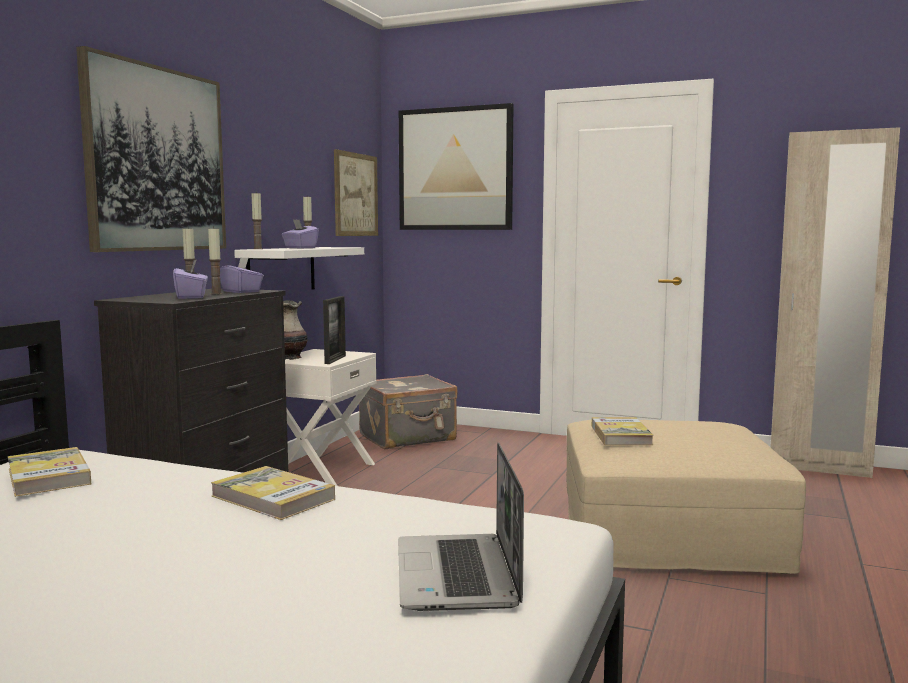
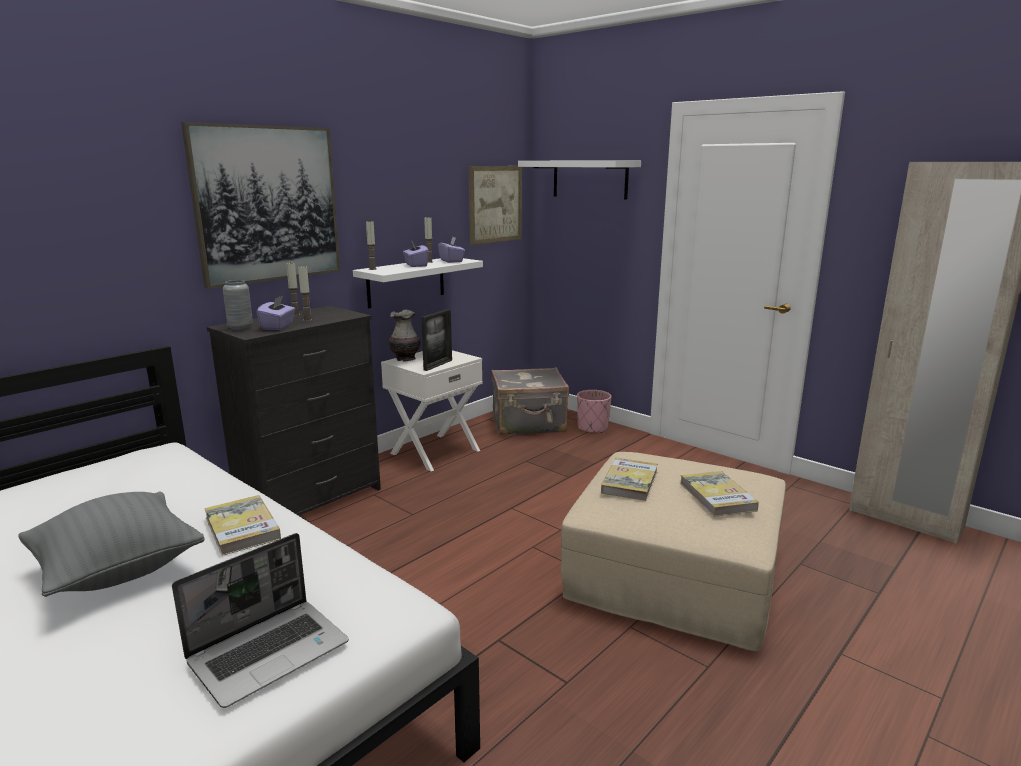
camera: 20 degrees right, 10 degrees up
book [8,447,91,497] -> book moved to [680,471,759,517]
purple tissue box [220,257,264,293] -> purple tissue box moved to [438,237,465,263]
laptop [398,442,524,611] -> laptop turned 150 degrees counterclockwise [172,533,349,708]
picture [399,103,514,230] -> white shelf [518,160,641,200]
none -> grey pillow [18,492,205,597]
none -> grey vase [223,280,253,331]
none -> pink planter [577,390,612,433]

